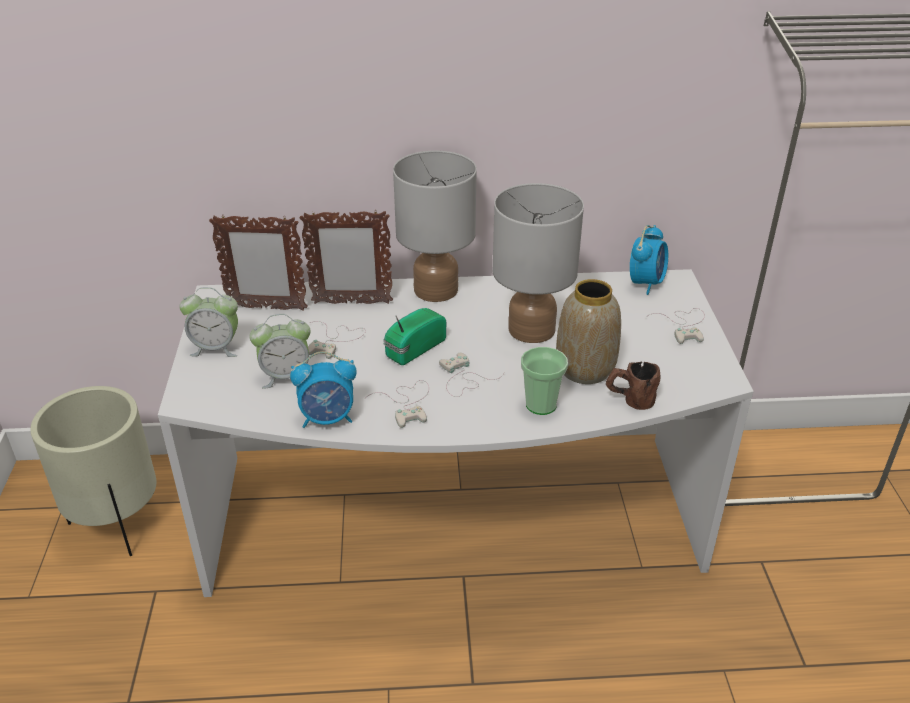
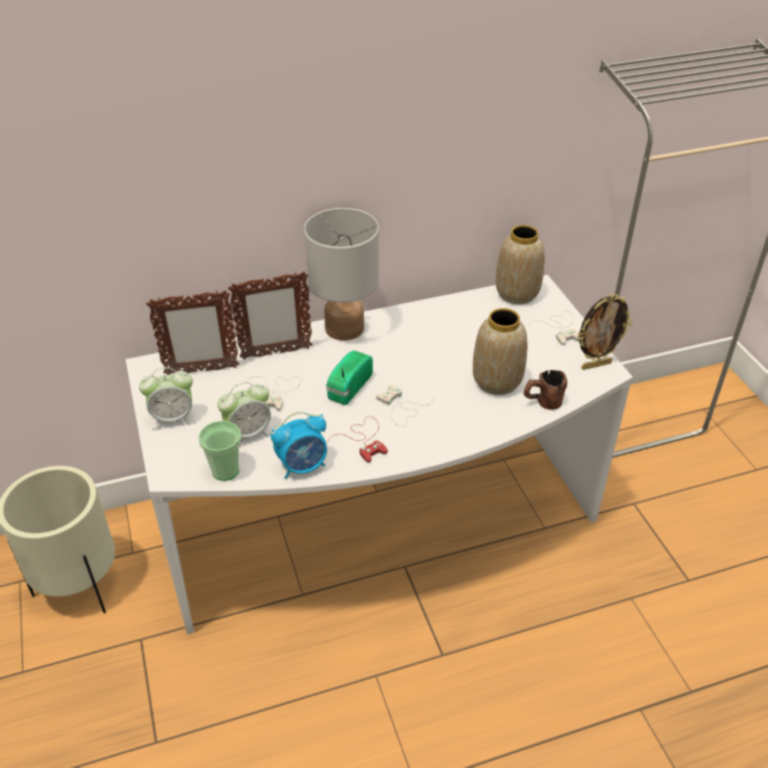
camera: 15 degrees left, 5 degrees up
white game controller [364,380,429,428] -> red game controller [327,416,388,463]
grey table lamp [493,183,584,343] -> none
cup [521,347,568,415] -> cup moved to [198,421,241,481]
alarm clock [630,225,668,295] -> vase [496,225,545,304]
none -> picture frame [578,294,632,370]

